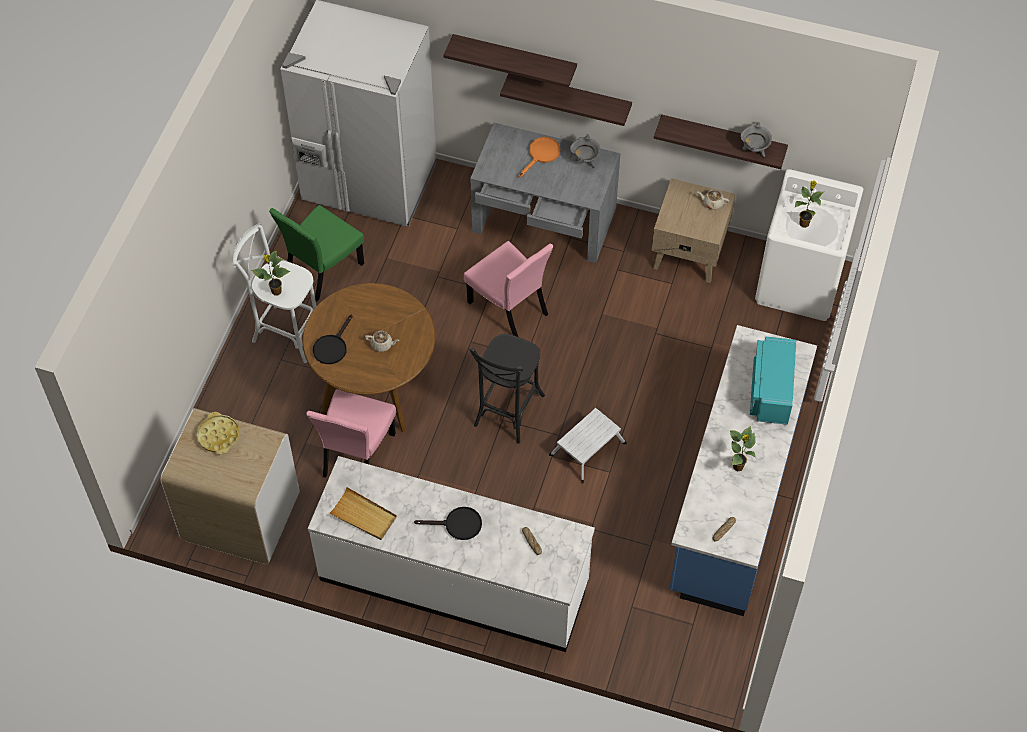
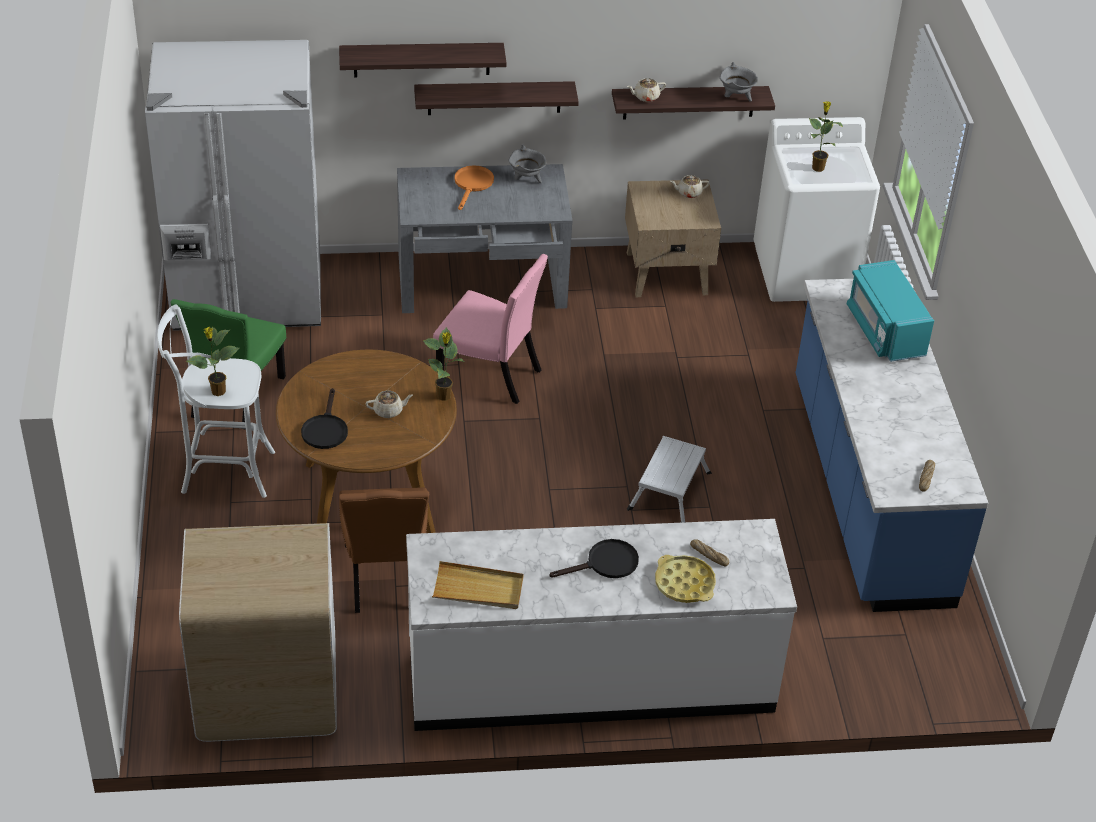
camera: 25 degrees left, 15 degrees down
yellow tray [197,412,240,455] -> yellow tray moved to [655,555,716,603]
pink chair [306,389,396,478] -> brown chair [339,487,429,613]
black stool [469,334,545,444] -> none
potted plant [730,426,756,471] -> potted plant moved to [423,327,464,401]
none -> beige teapot [627,78,666,102]

